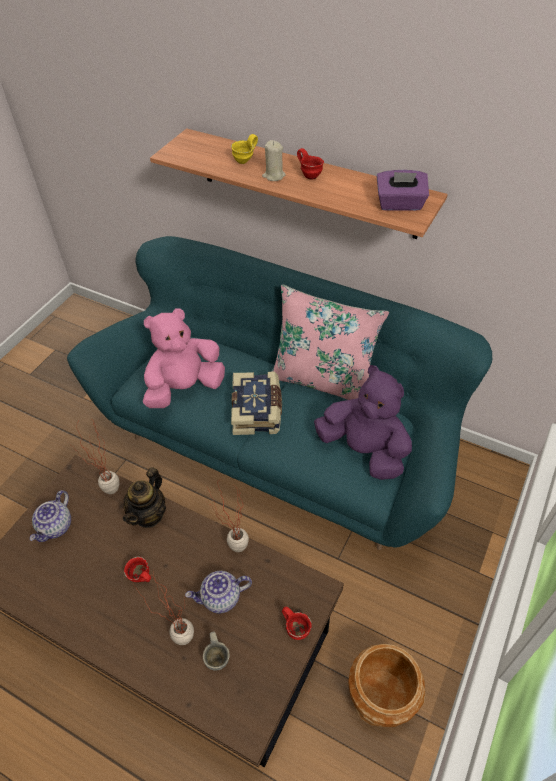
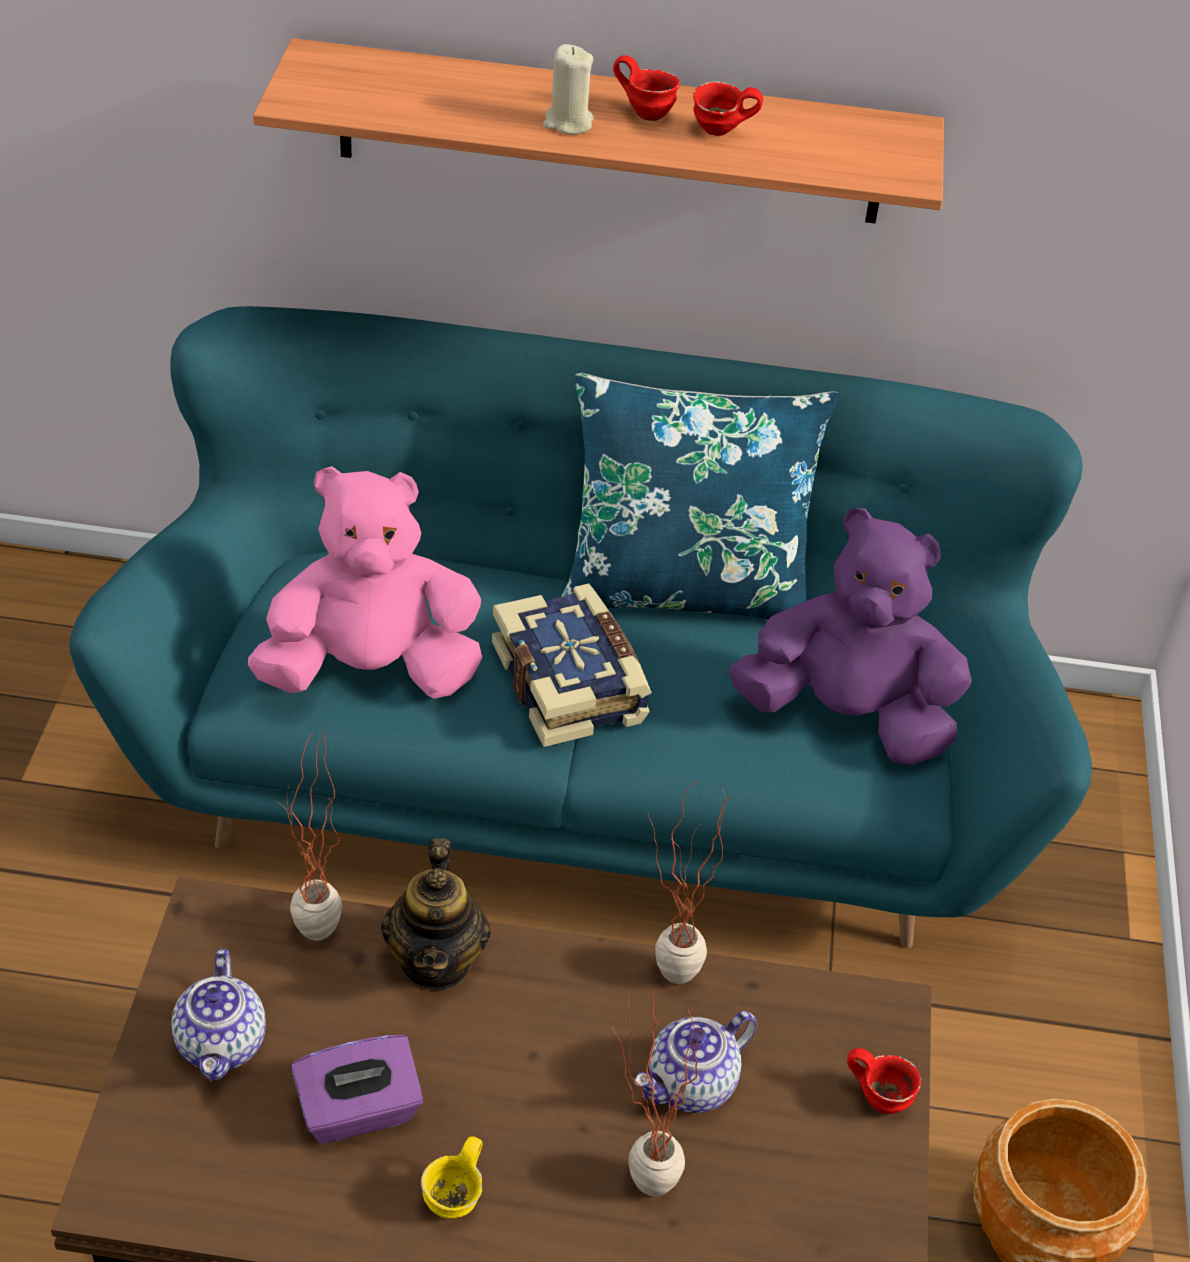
camera: 25 degrees left, 5 degrees down
red mug [124,557,151,582] -> red mug moved to [693,81,763,136]
pink plush toy [143,308,225,408] -> pink plush toy turned 45 degrees clockwise [248,466,482,699]
grey mug [203,631,230,671] -> none
yellow mug [231,134,258,164] -> yellow mug moved to [421,1136,482,1219]
pink pillow [272,284,389,400] -> blue pillow [561,373,839,620]
purple tissue box [377,170,429,211] -> purple tissue box moved to [291,1035,423,1144]

